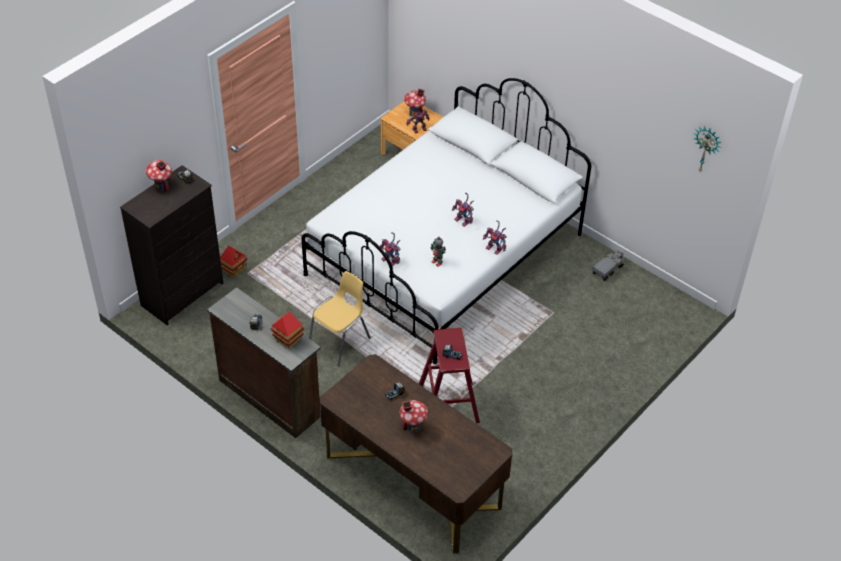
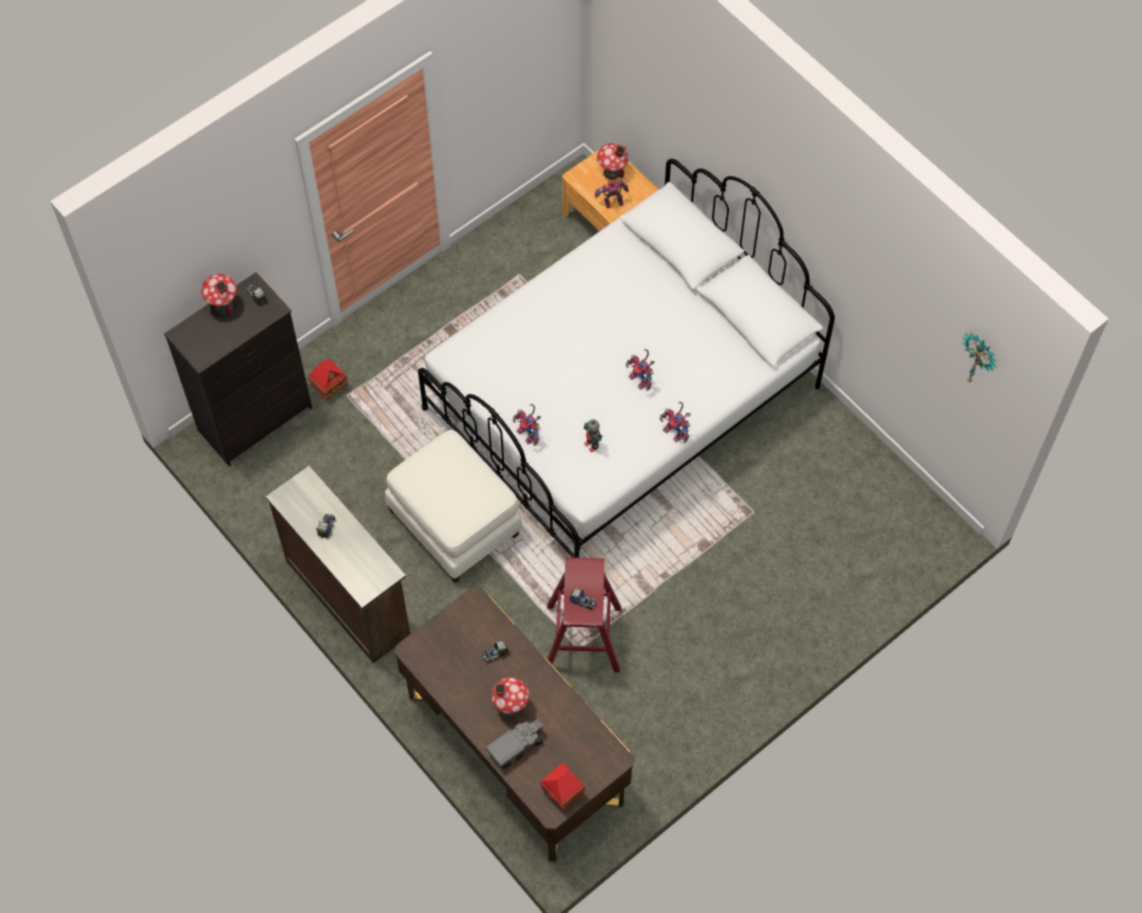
camera: 10 degrees right, 15 degrees up
toy house [271,312,304,348] -> toy house moved to [540,763,586,811]
yellow chair [309,271,371,366] -> white ottoman [385,430,522,583]
toy truck [592,251,624,281] -> toy truck moved to [486,718,545,769]

